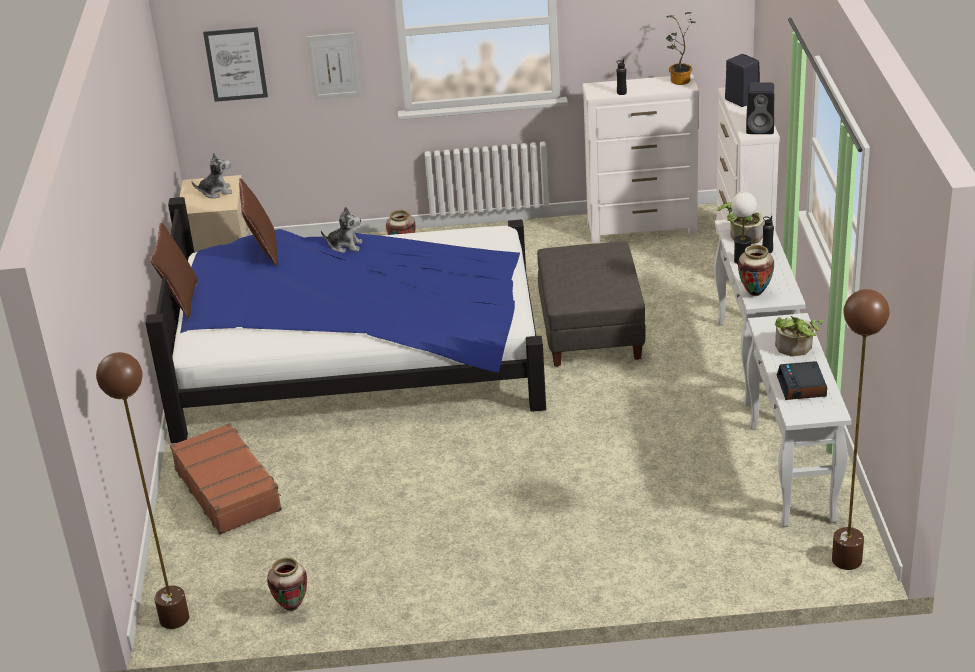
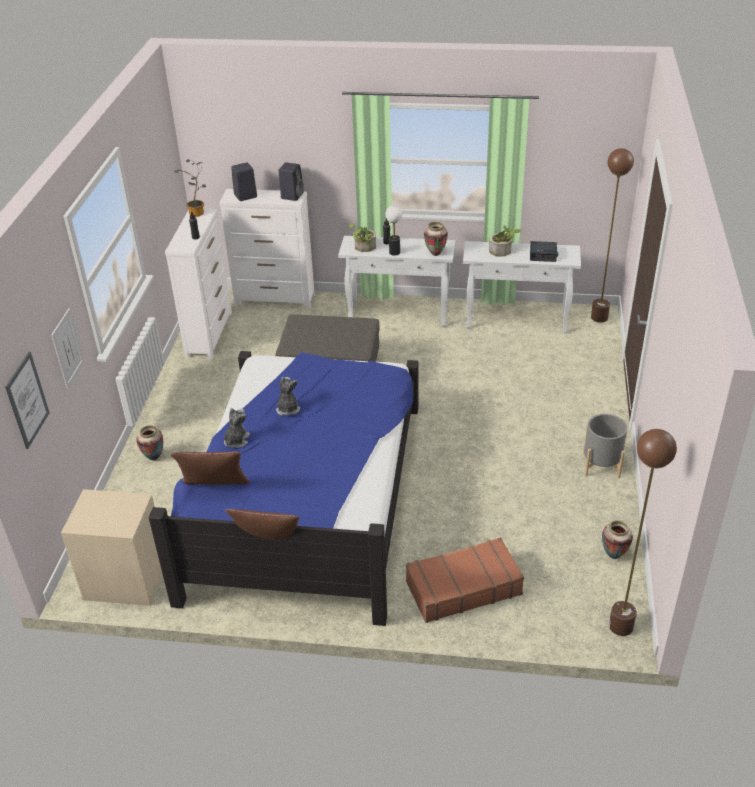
camera: 80 degrees left, 5 degrees up
plush toy [192,153,232,198] -> plush toy moved to [276,377,300,415]
none -> grey planter [583,414,627,478]

